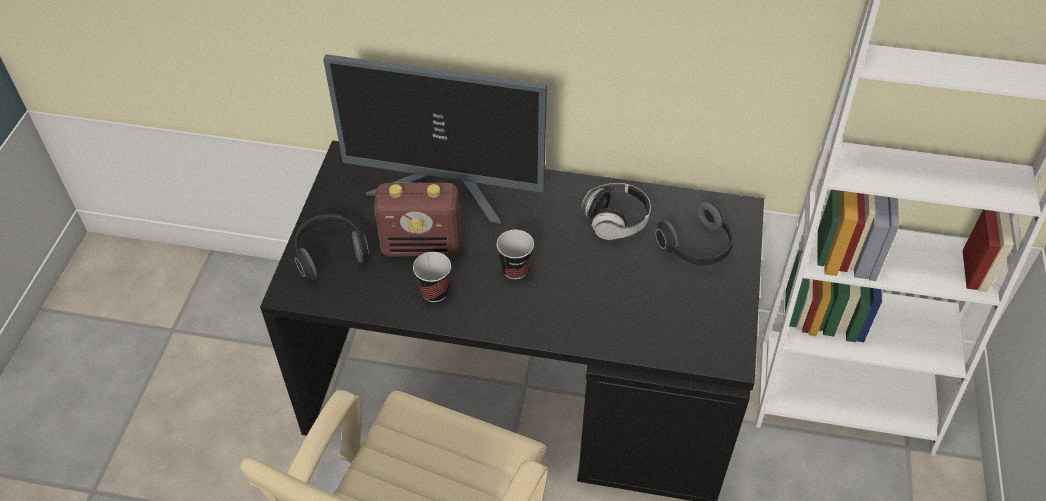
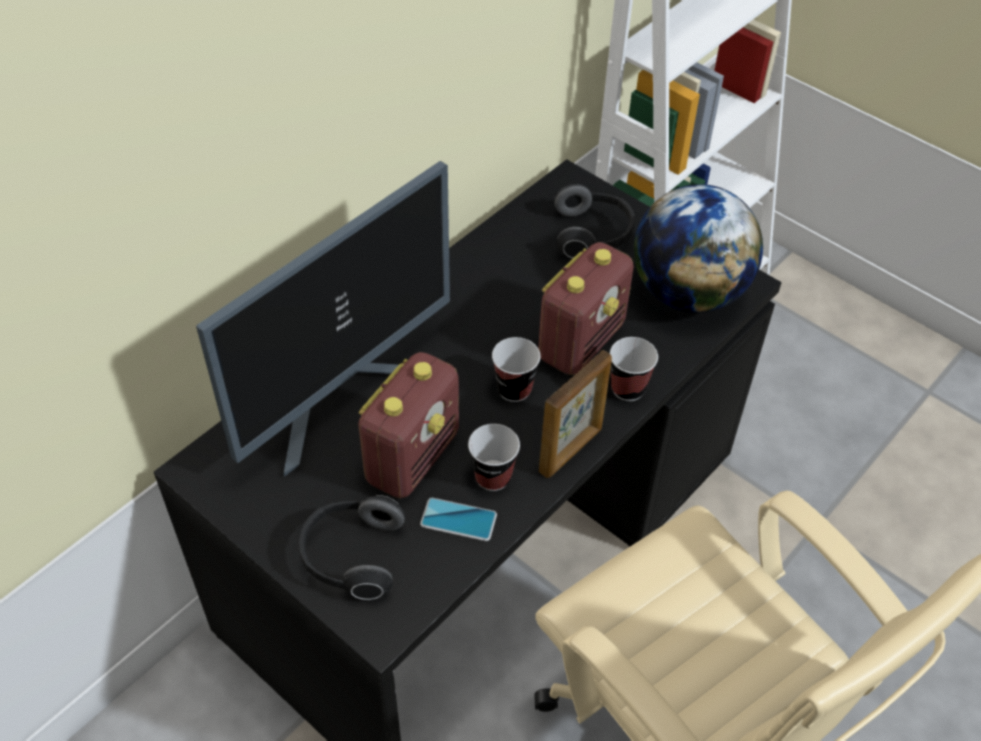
camera: 60 degrees left, 0 degrees up
headphones [581,183,651,240] -> none
none -> phone [420,498,497,541]
none -> radio [538,242,634,375]
none -> picture frame [539,350,612,478]
none -> cup [610,337,658,401]
none -> globe [634,184,763,312]

